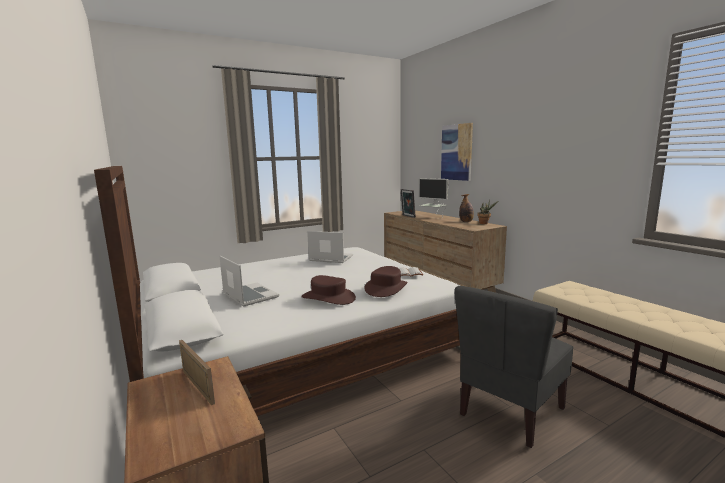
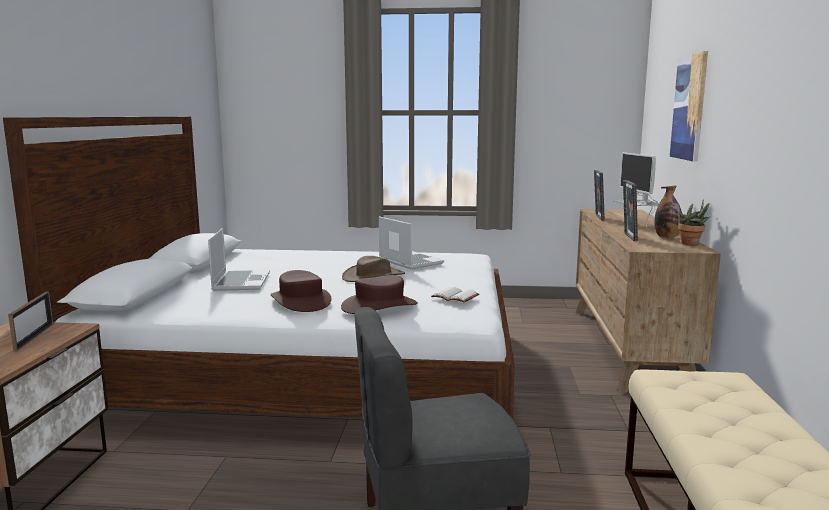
camera: 35 degrees right, 0 degrees up
none -> brown hat [342,256,405,282]
none -> picture frame [623,180,638,241]

